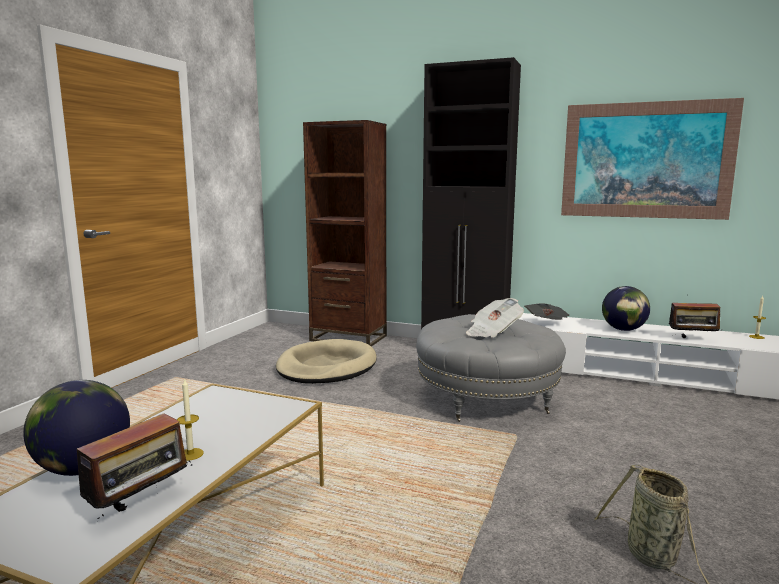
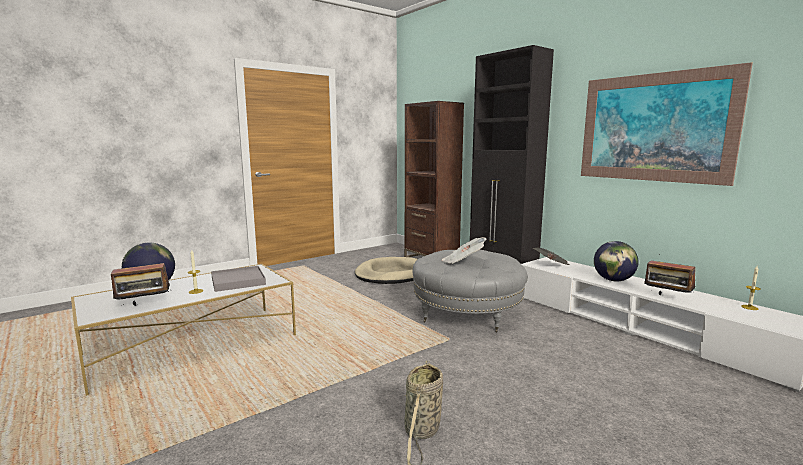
camera: 30 degrees right, 0 degrees up
none -> grey tray [211,266,266,292]

